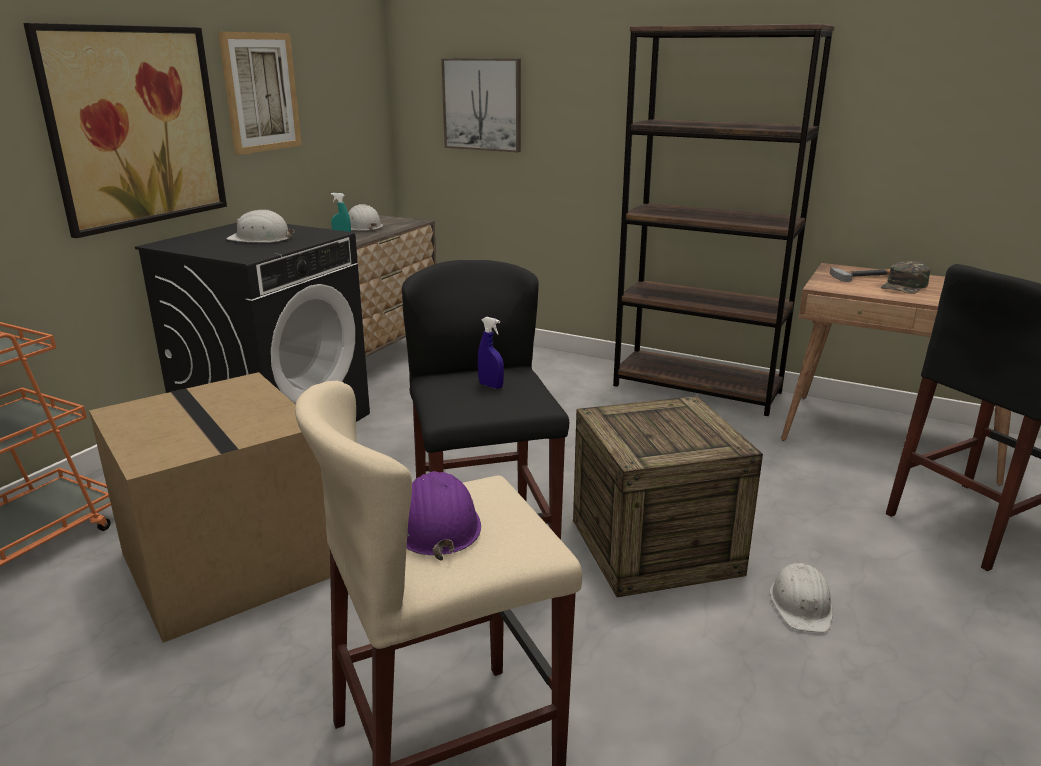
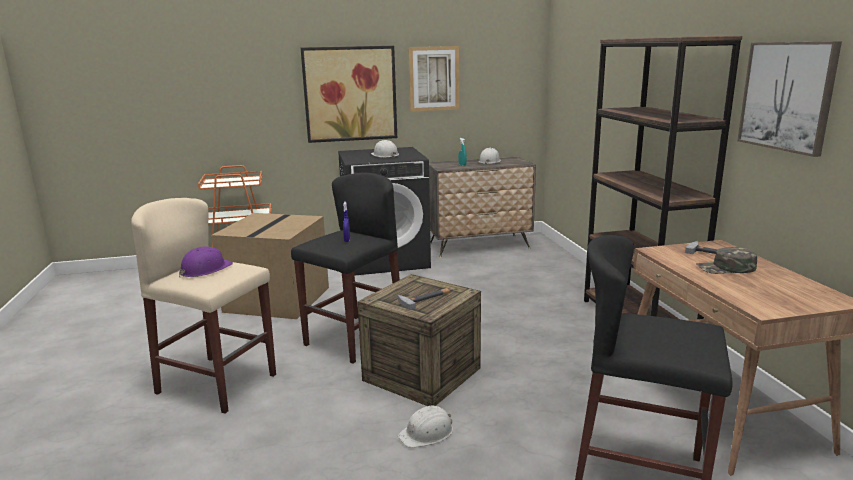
camera: 50 degrees right, 5 degrees down
picture [441,58,521,152] -> picture moved to [737,41,842,157]
none -> hammer [398,288,450,310]

